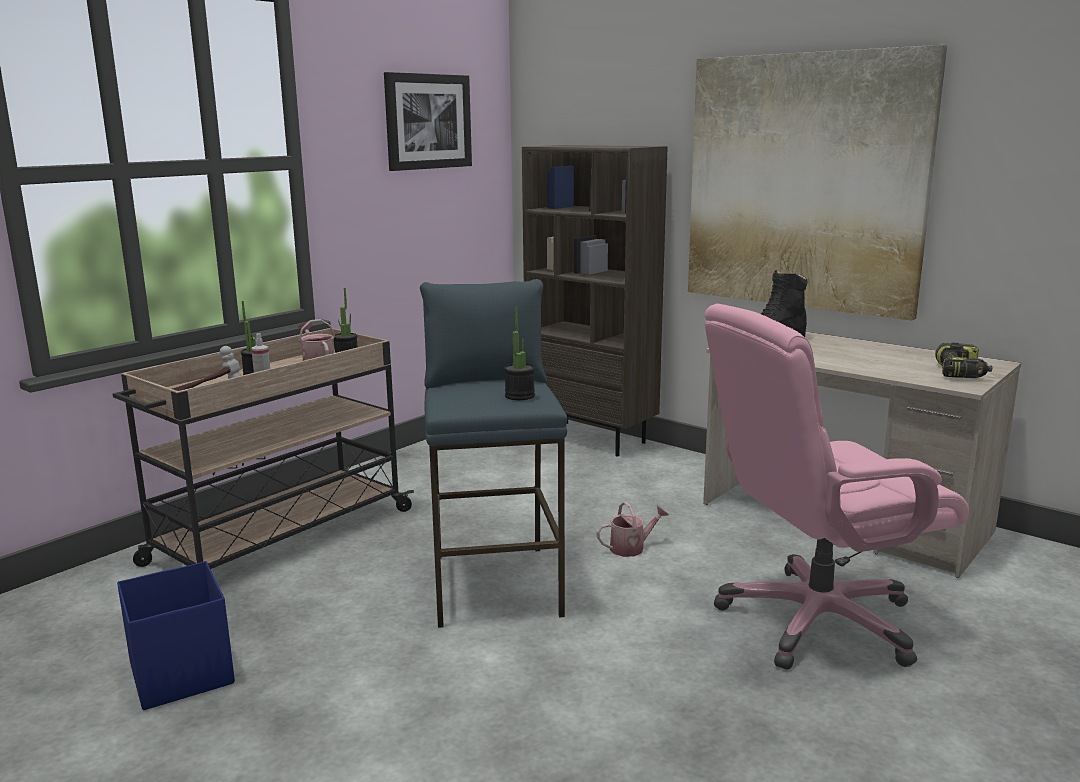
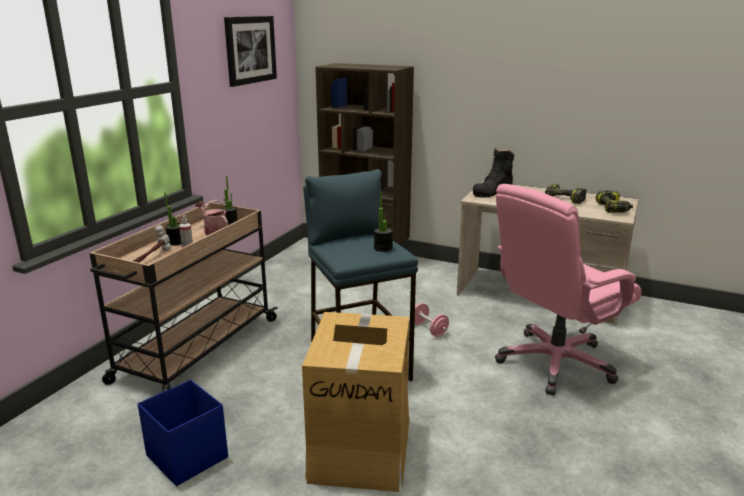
camera: 15 degrees left, 5 degrees up
watering can [597,502,669,557] -> pink dumbbell [415,303,449,337]
picture [688,45,947,321] -> none
none -> cardboard box [302,312,409,492]
none -> power drill [545,184,587,204]

